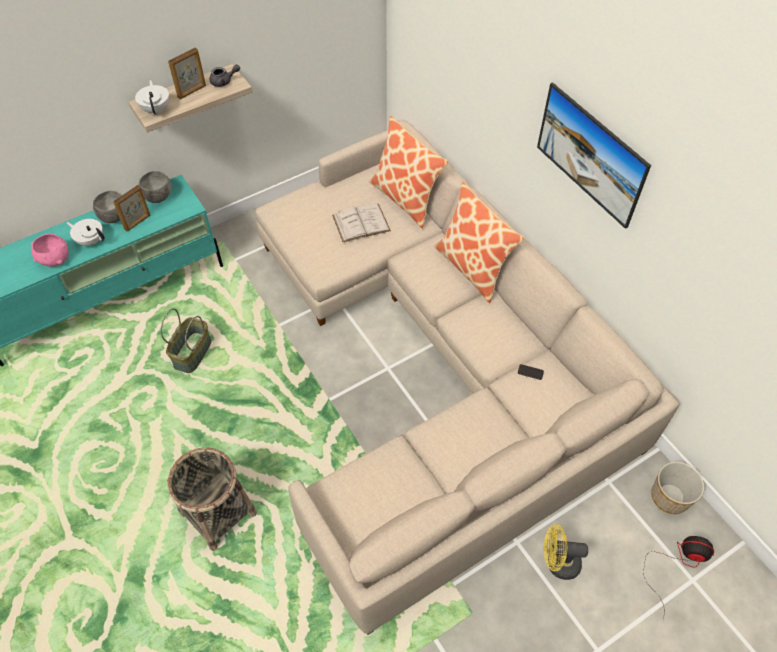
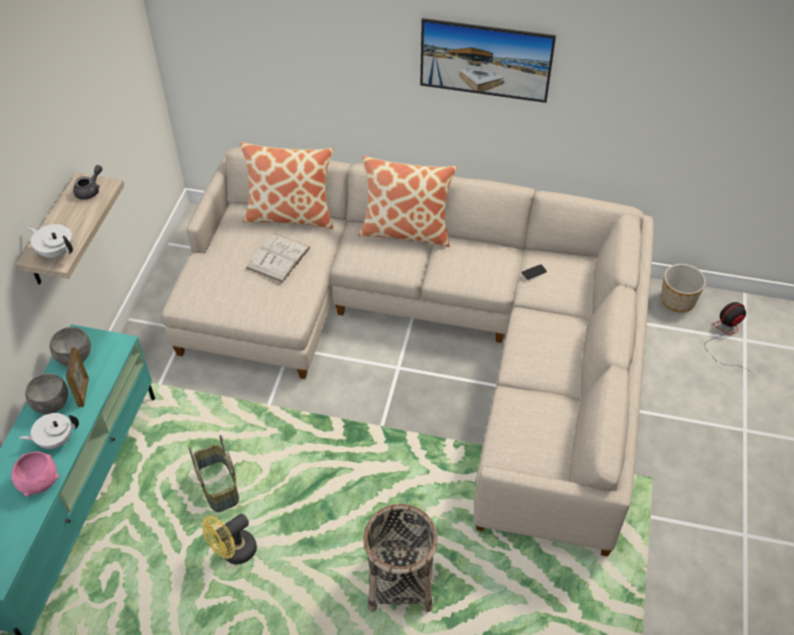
camera: 45 degrees left, 5 degrees down
picture frame [168,47,206,99] -> none
yellow fan [544,524,588,580] -> yellow fan moved to [202,514,257,564]

